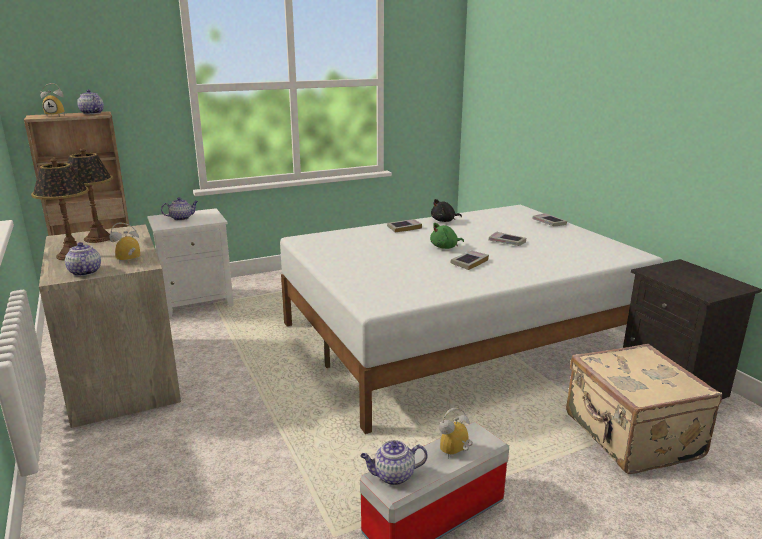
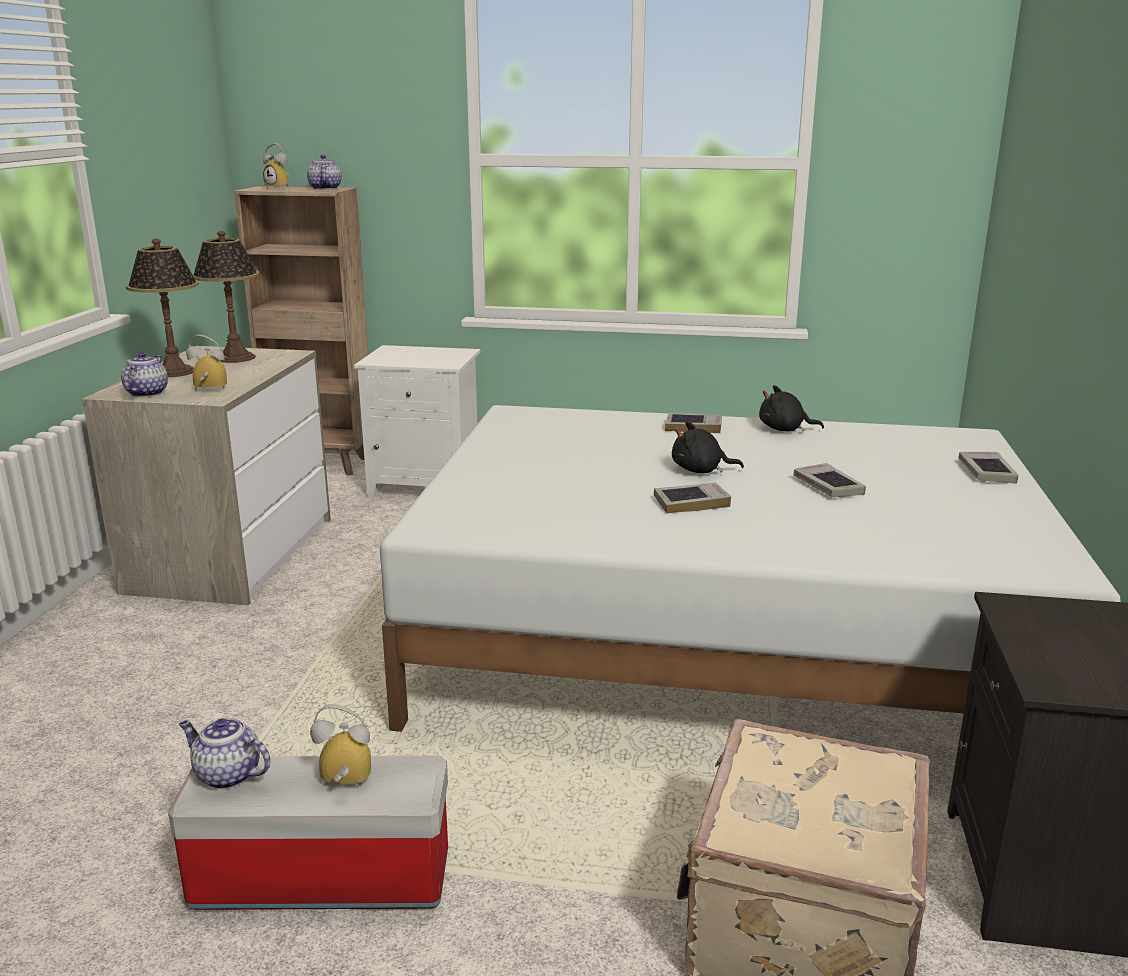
camera: 35 degrees right, 0 degrees up
teapot [161,197,198,221] -> none
green plush toy [430,223,464,249] -> black plush toy [672,421,744,473]

